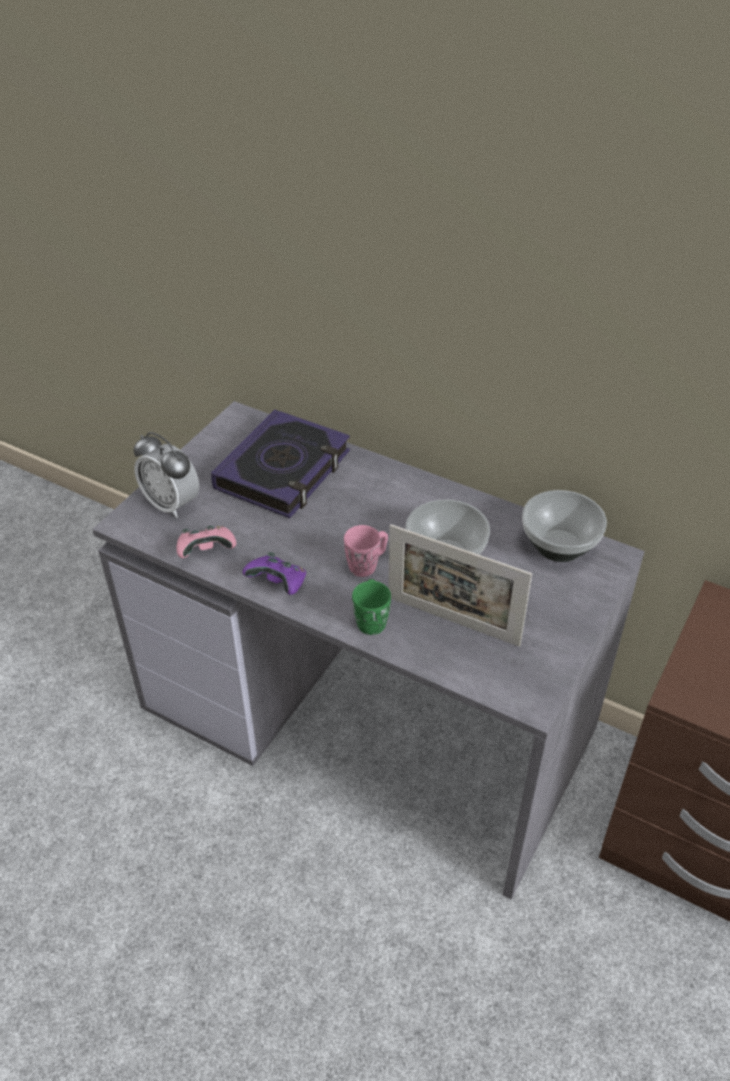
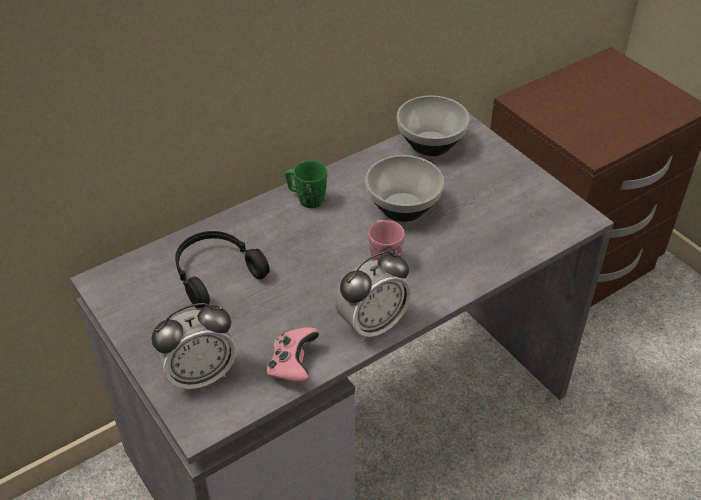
camera: 65 degrees left, 0 degrees up
book [211,410,350,518] -> black headphones [175,231,270,308]
purple game controller [243,552,306,595] -> alarm clock [335,251,411,342]
green mug [352,579,391,635] -> green mug moved to [285,160,327,208]
picture frame [388,524,532,647] -> none

